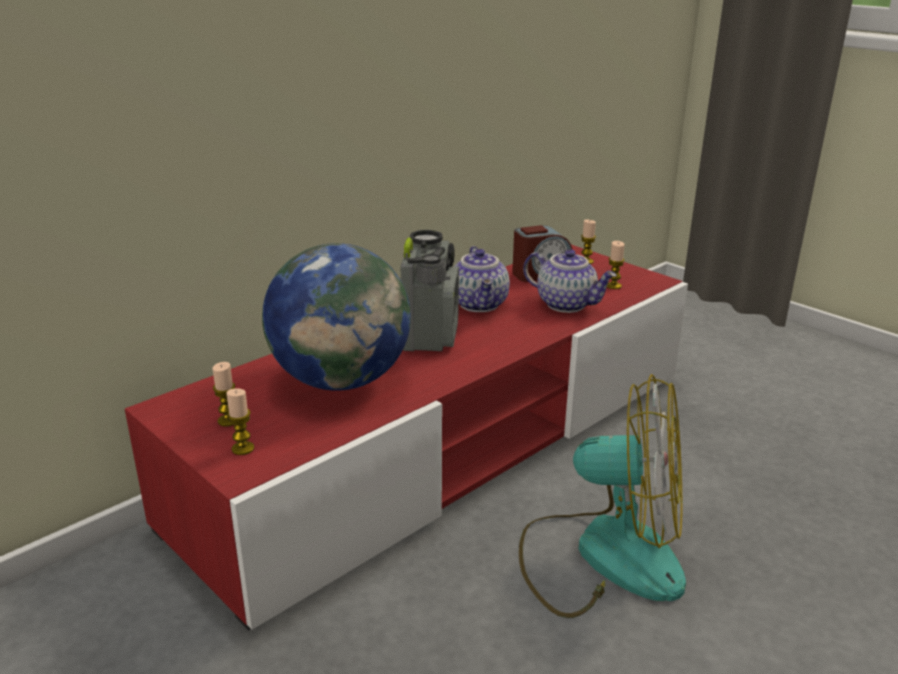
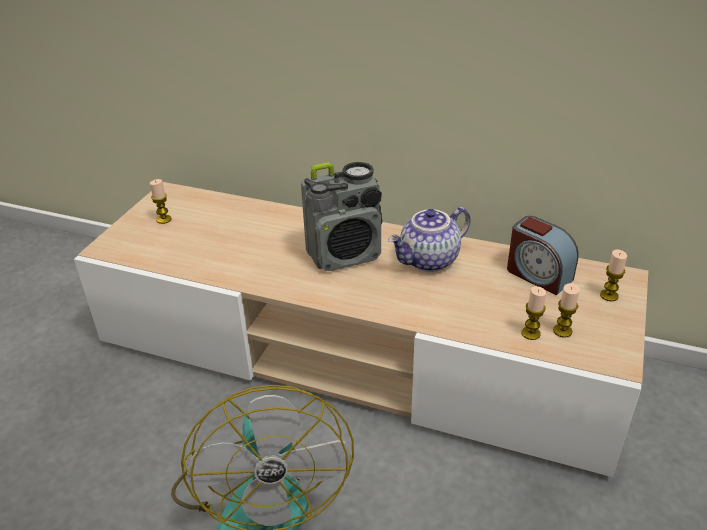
camera: 65 degrees right, 10 degrees up
red tv stand [125,245,688,630] -> beige tv stand [74,182,648,477]
candle [226,388,254,455] -> candle moved to [522,286,546,340]
globe [262,243,411,391] -> none
teapot [523,249,617,313] -> none

